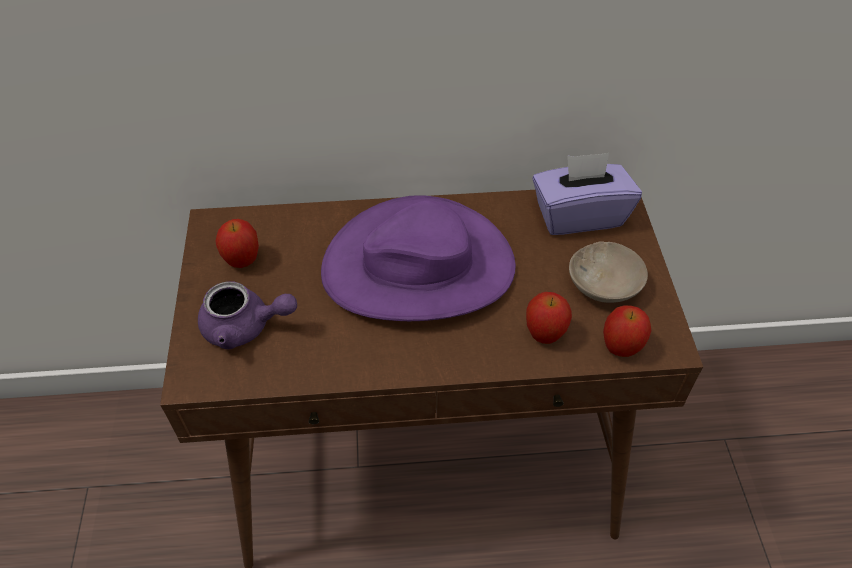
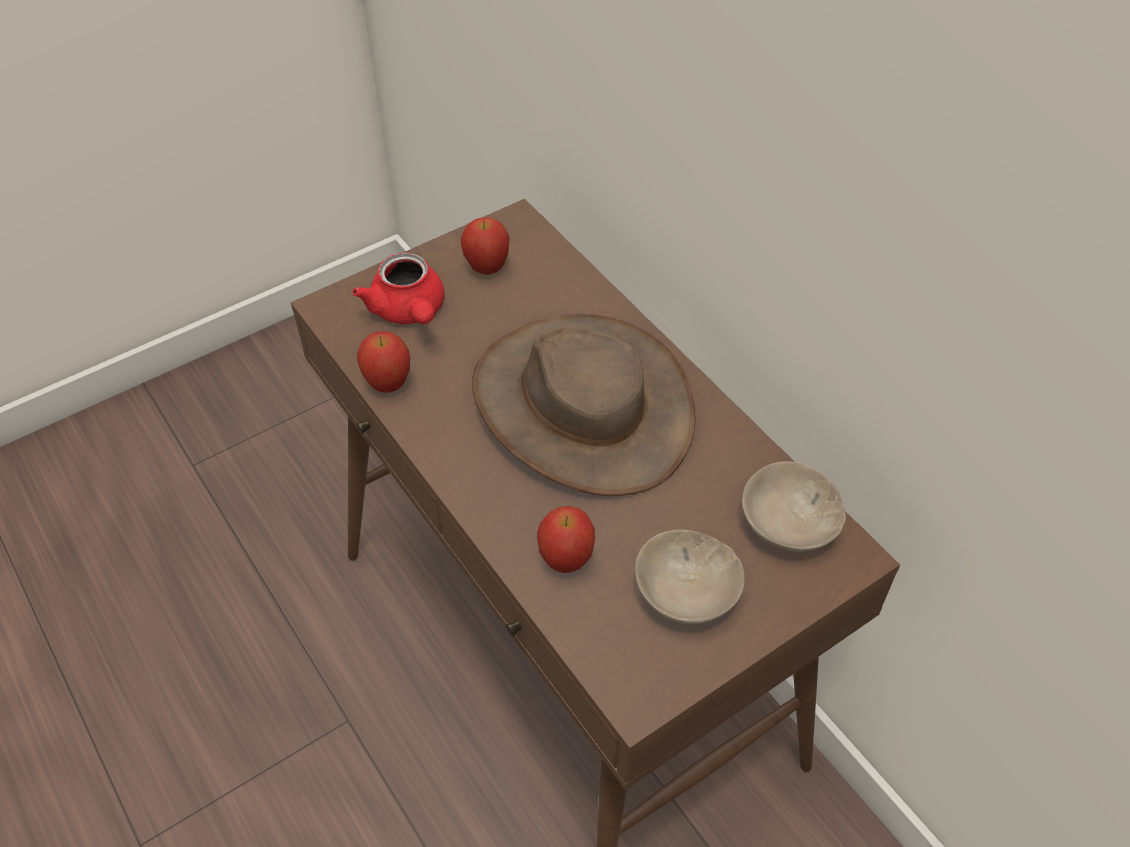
camera: 60 degrees right, 0 degrees up
purple teapot [198,281,297,349] -> red teapot [352,253,445,324]
purple hat [321,195,516,321] -> brown hat [472,314,695,496]
purple tissue box [532,153,642,235] -> beige bowl [742,461,846,552]
apple [603,306,651,357] -> apple moved to [357,331,410,393]

